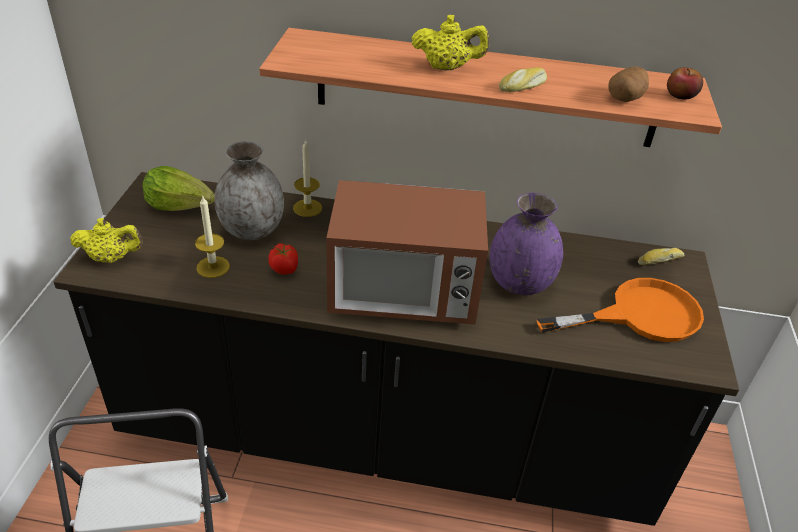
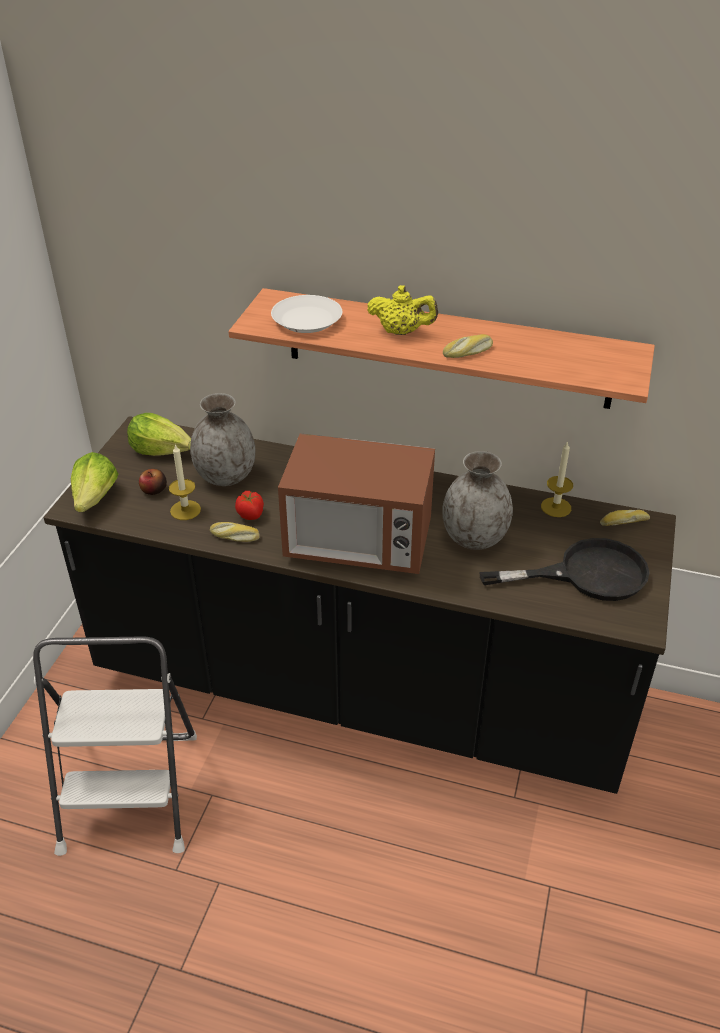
camera: 10 degrees right, 0 degrees up
yellow teapot [70,218,143,263] -> lettuce [71,452,119,512]
candle [293,139,322,217] -> candle moved to [541,441,573,517]
purple vase [489,193,563,295] -> grey vase [442,451,513,550]
orange frying pan [536,278,704,342] -> black frying pan [479,538,650,601]
potato [608,66,649,102] -> none
apple [667,67,703,99] -> apple moved to [139,469,167,495]
none -> bread [210,522,260,542]
none -> white plate [271,295,342,333]

